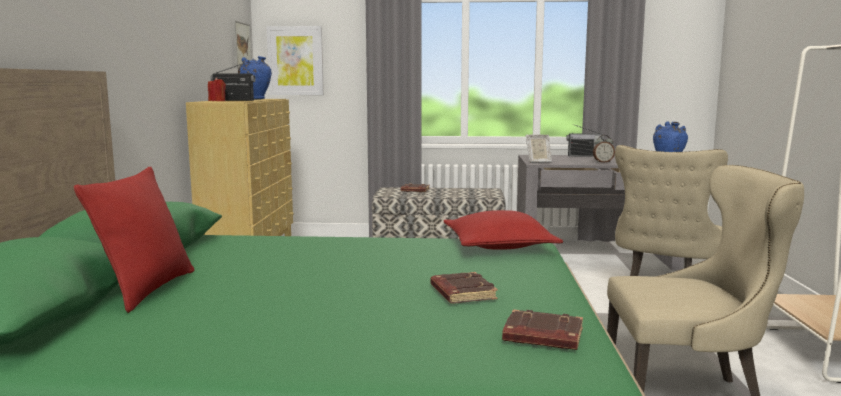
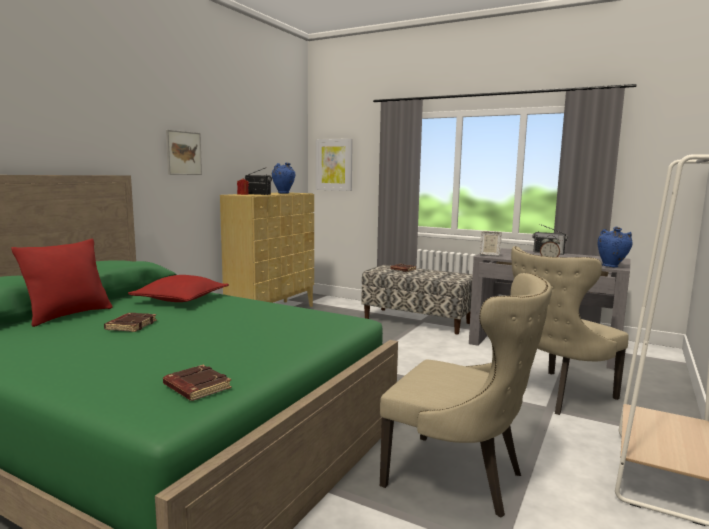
camera: 25 degrees right, 0 degrees up
picture [233,20,252,68] -> picture moved to [166,130,202,175]
brown book [431,272,498,304] -> brown book moved to [104,313,157,332]
red pillow [443,210,563,250] -> red pillow moved to [128,275,229,302]

